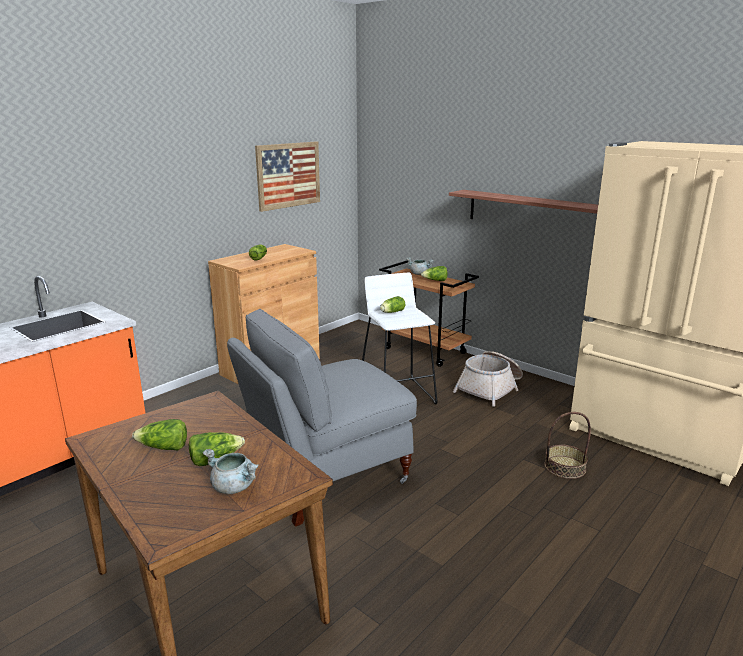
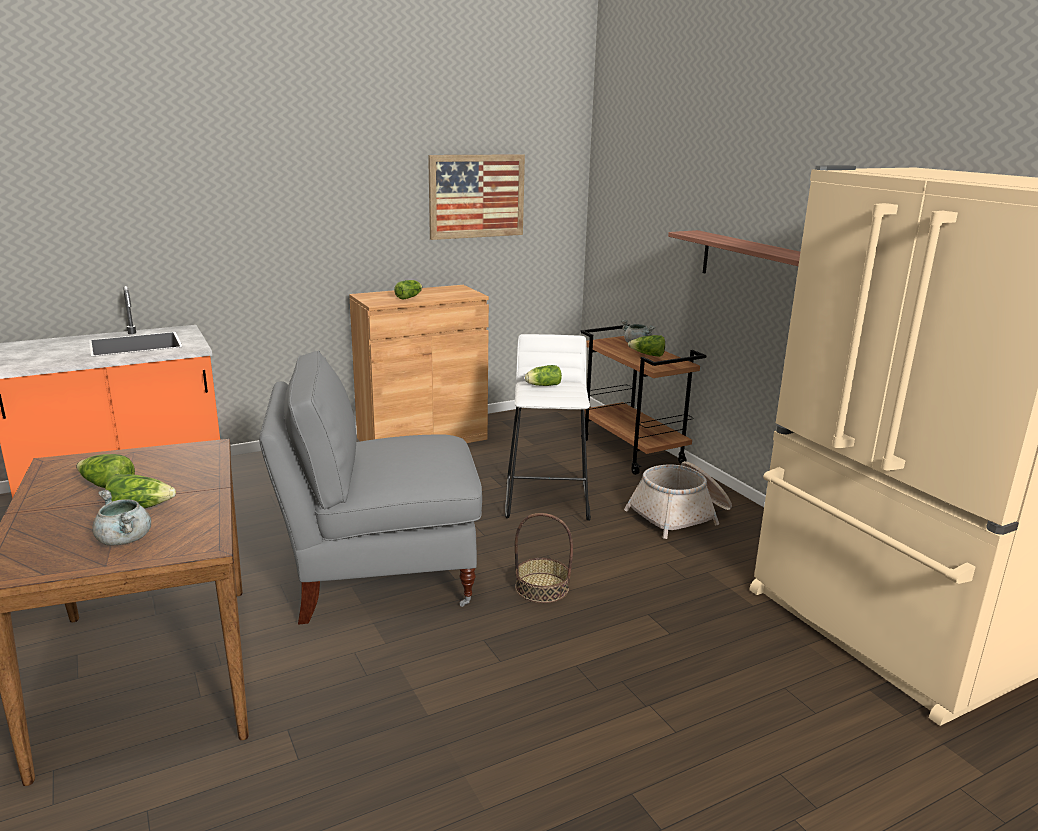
camera: 20 degrees right, 0 degrees up
basket [544,412,591,479] -> basket moved to [515,513,573,603]

